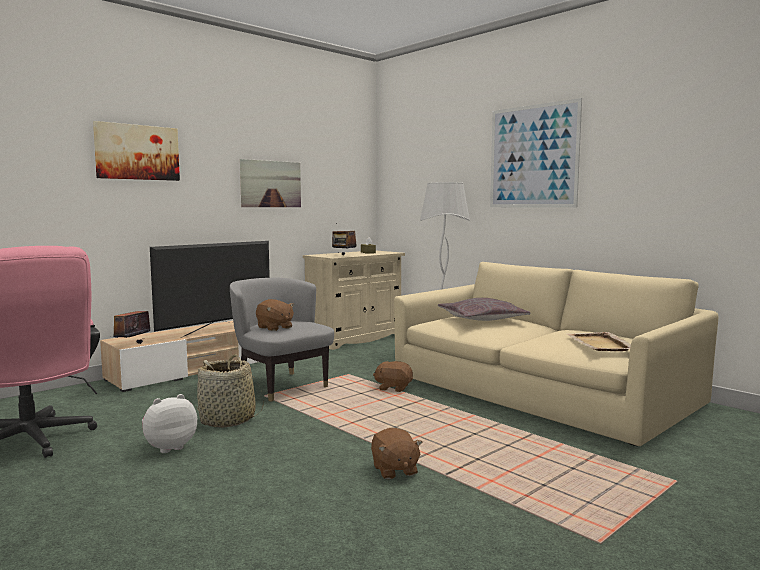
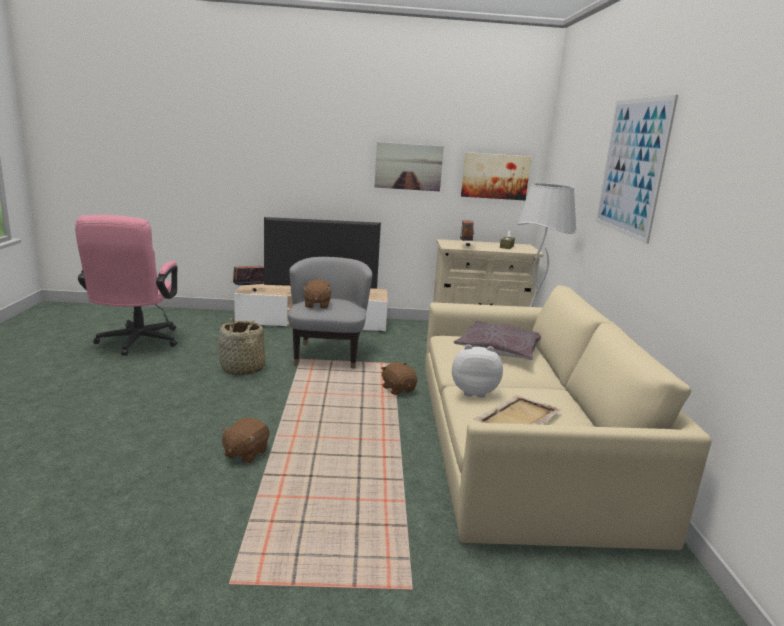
camera: 40 degrees right, 10 degrees up
picture [93,121,180,181] -> picture moved to [461,152,531,201]
plush toy [142,394,197,453] -> plush toy moved to [452,344,503,398]

